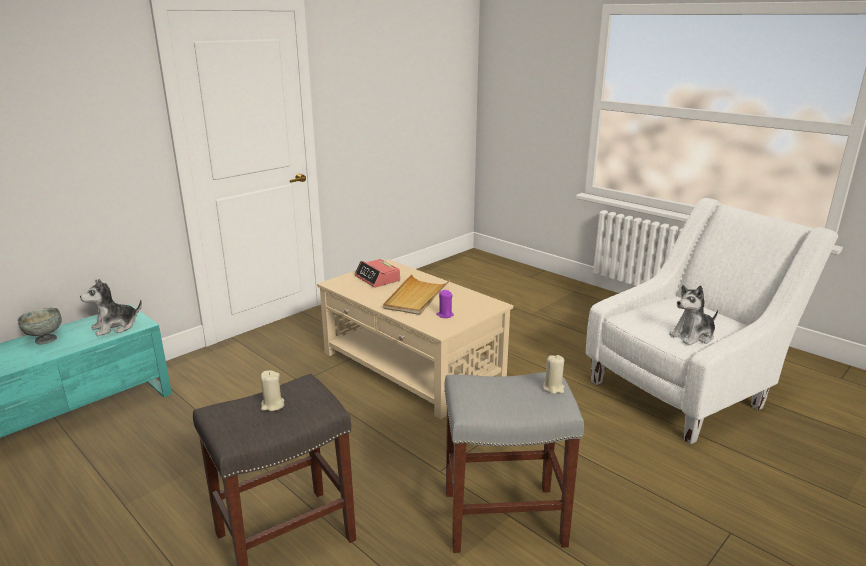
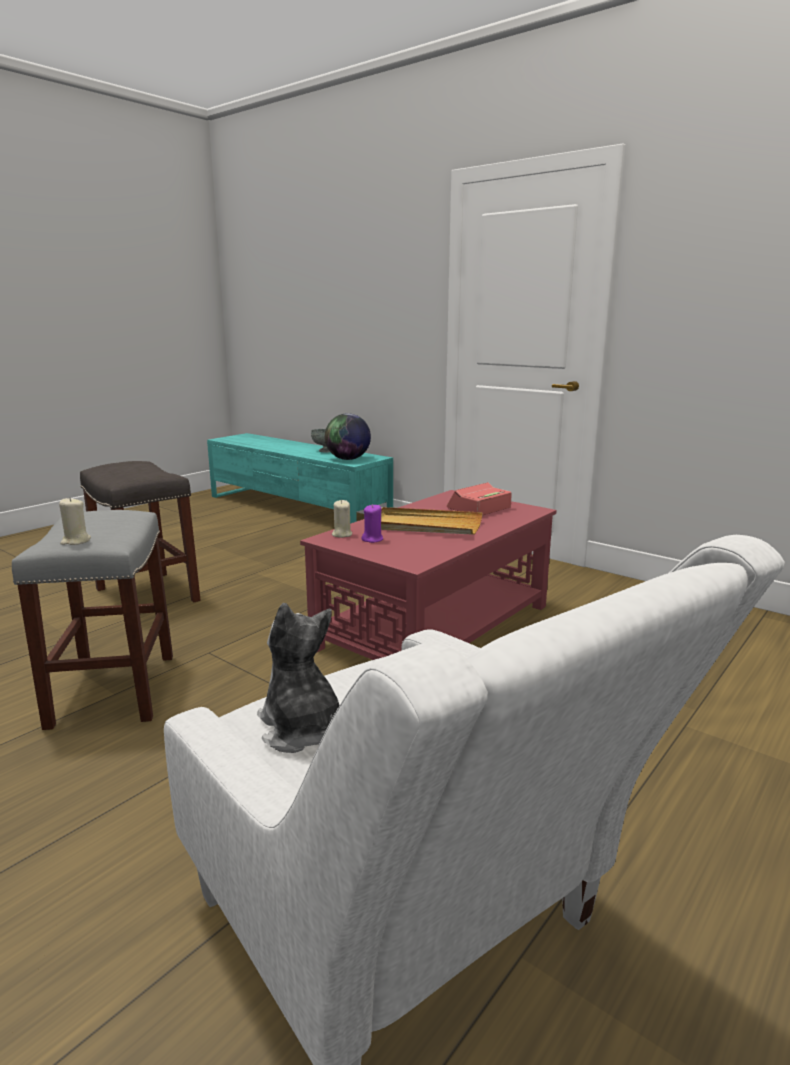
camera: 85 degrees right, 5 degrees down
plush toy [80,279,142,336] -> globe [325,413,371,460]
beige candle [261,370,284,411] -> beige candle moved to [332,500,352,538]
beige coffee table [317,259,513,419] -> red coffee table [300,490,557,660]

